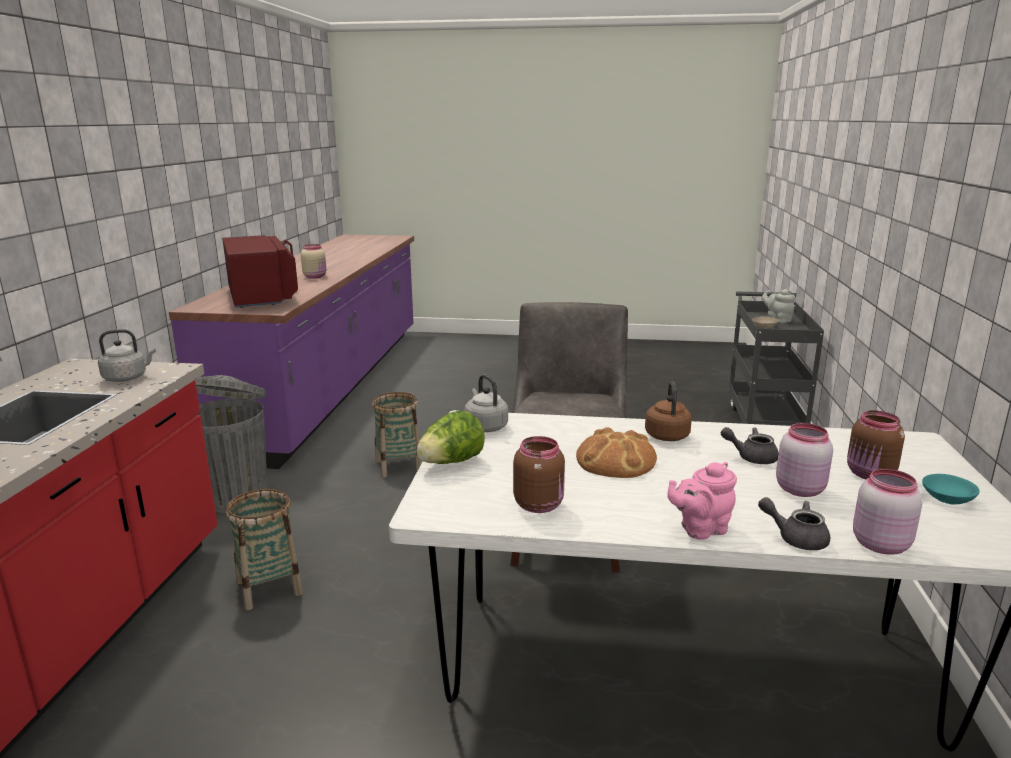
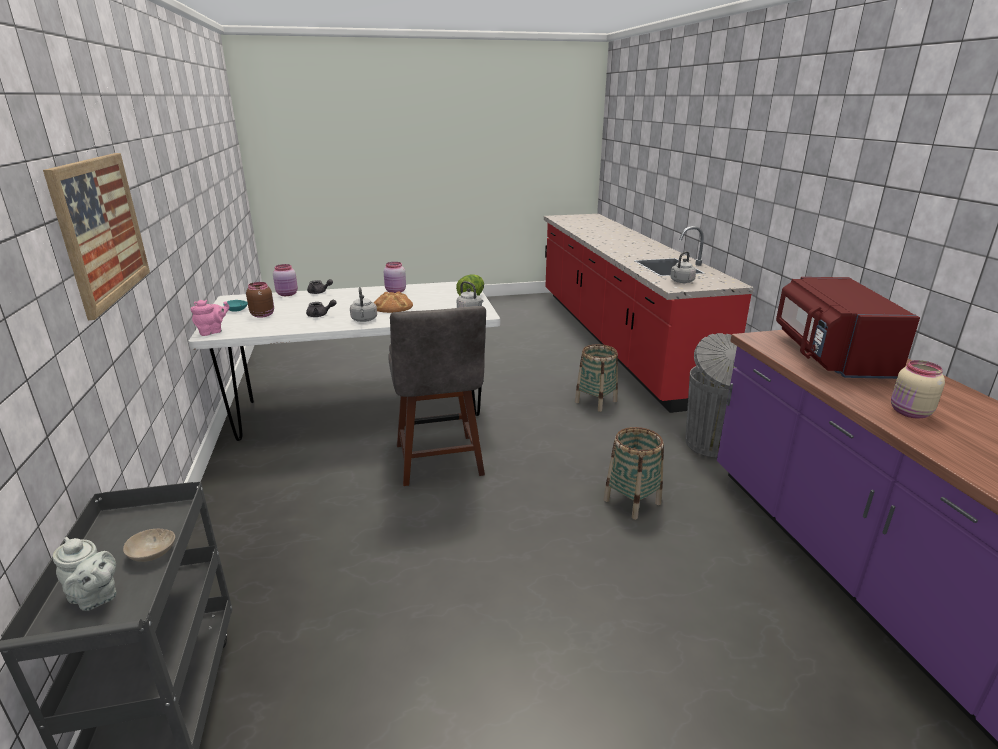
camera: 160 degrees right, 5 degrees up
red microwave [222,235,298,308] -> red microwave turned 45 degrees clockwise [776,277,920,379]
brown jar [513,436,565,513] -> none
brown kettle [645,382,692,441] -> grey kettle [350,287,377,322]
pink teapot [667,462,737,540] -> pink teapot moved to [191,300,229,336]
pink jar [776,423,833,497] -> pink jar moved to [384,262,406,293]
none -> picture [43,153,150,320]

